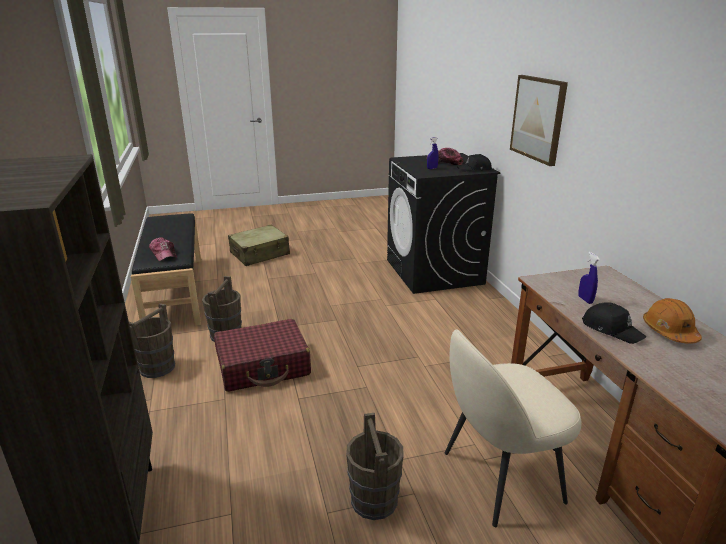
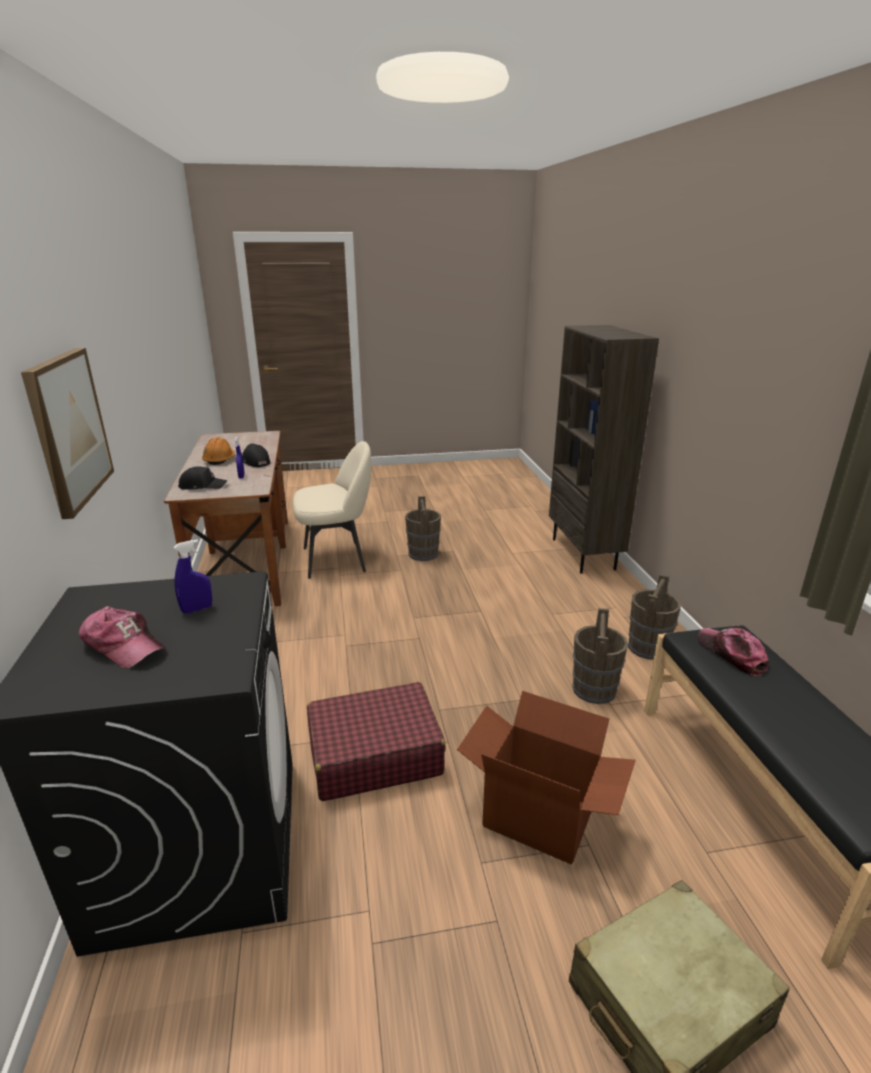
camera: 175 degrees left, 0 degrees up
red suitcase [214,319,311,392] -> red suitcase moved to [307,682,446,801]
black cap [457,154,492,172] -> black cap moved to [178,467,227,489]
none -> cardboard box [457,691,636,865]

